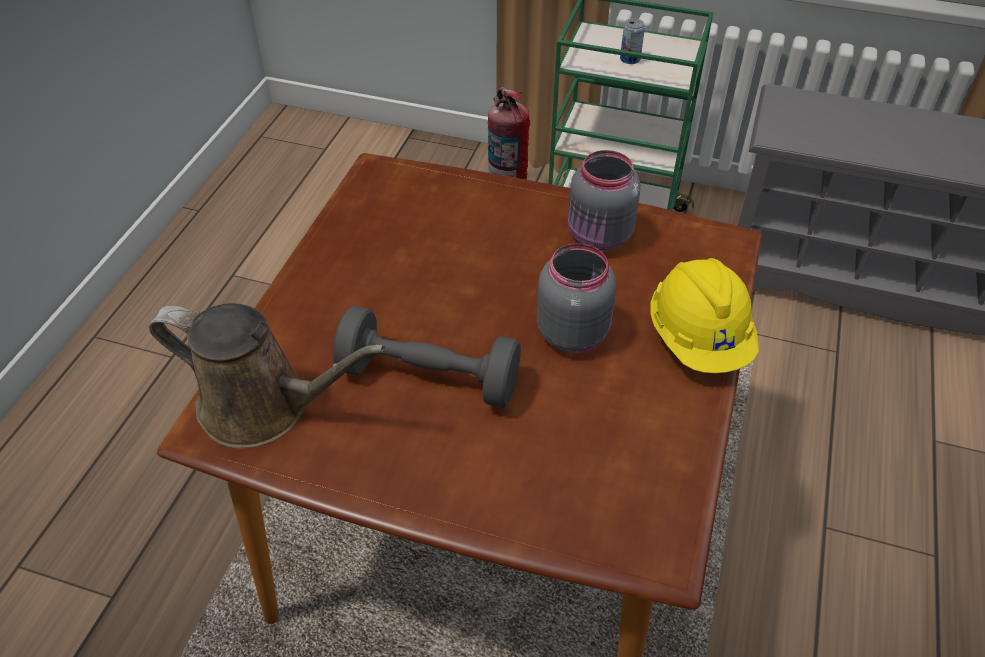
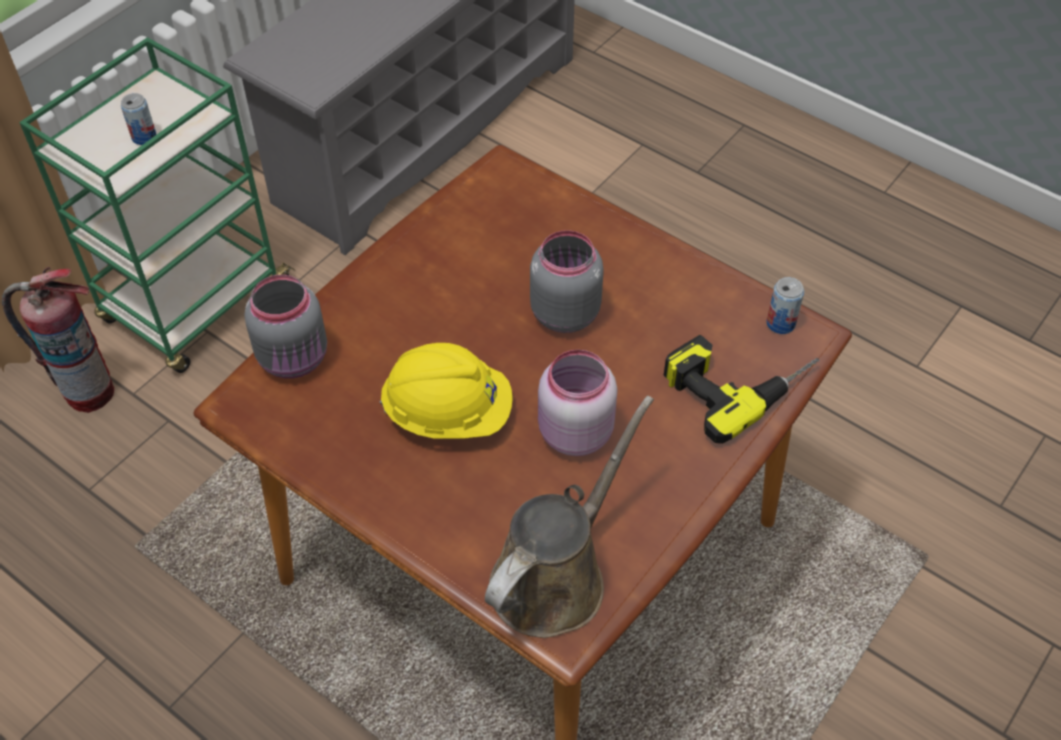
camera: 70 degrees left, 5 degrees up
grey dumbbell [333,306,521,408] -> pink jar [538,350,617,456]
grey jar [568,150,641,252] -> grey jar moved to [244,275,327,379]
yellow hard hat [650,258,759,373] -> yellow hard hat moved to [380,343,513,439]
none -> power drill [664,335,819,444]
none -> can [766,277,804,334]

